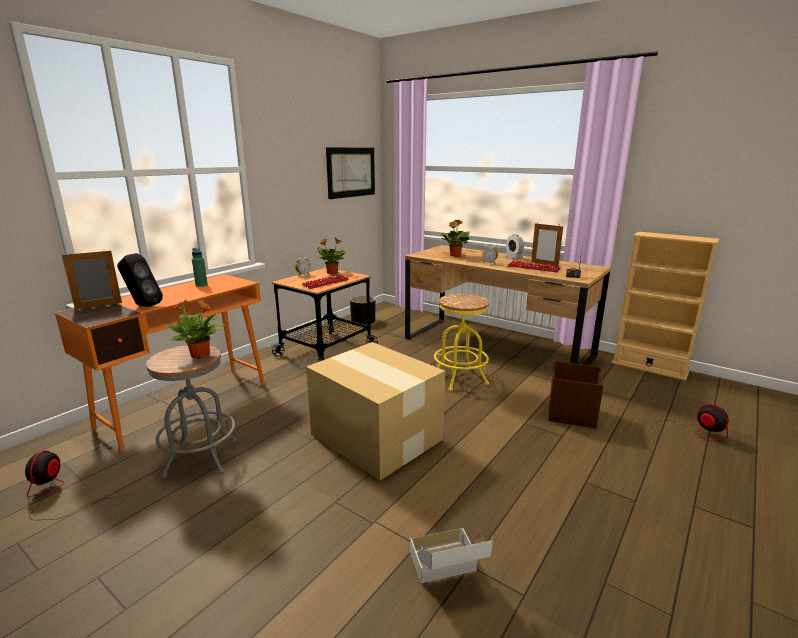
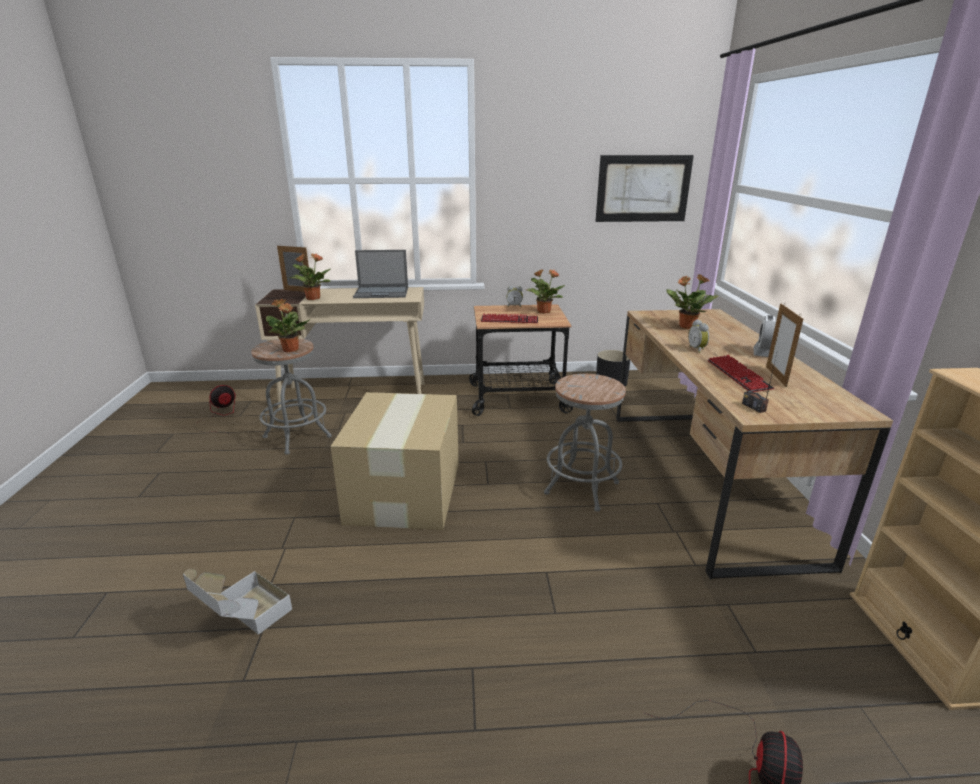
camera: 50 degrees right, 5 degrees up
orange desk [55,274,265,451] -> beige desk [255,287,425,408]
black speaker [117,253,163,307] -> potted plant [289,253,330,300]
green bottle [192,248,208,287] -> laptop [353,250,408,298]
yellow stool [434,294,489,391] -> grey stool [544,374,626,512]
brown storage box [548,361,603,428] -> none

